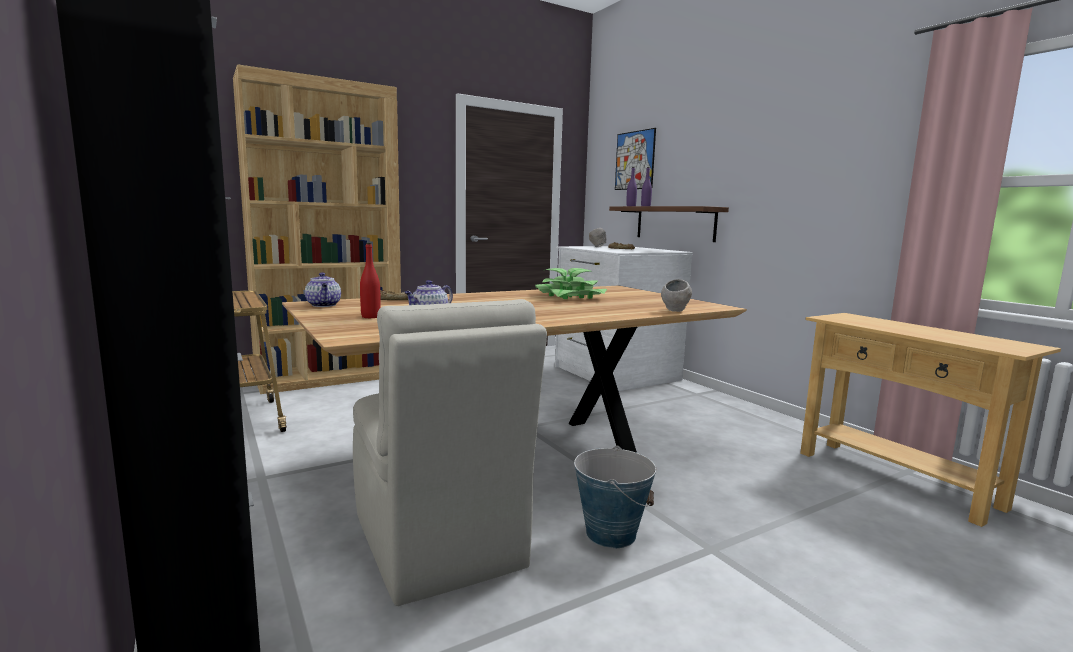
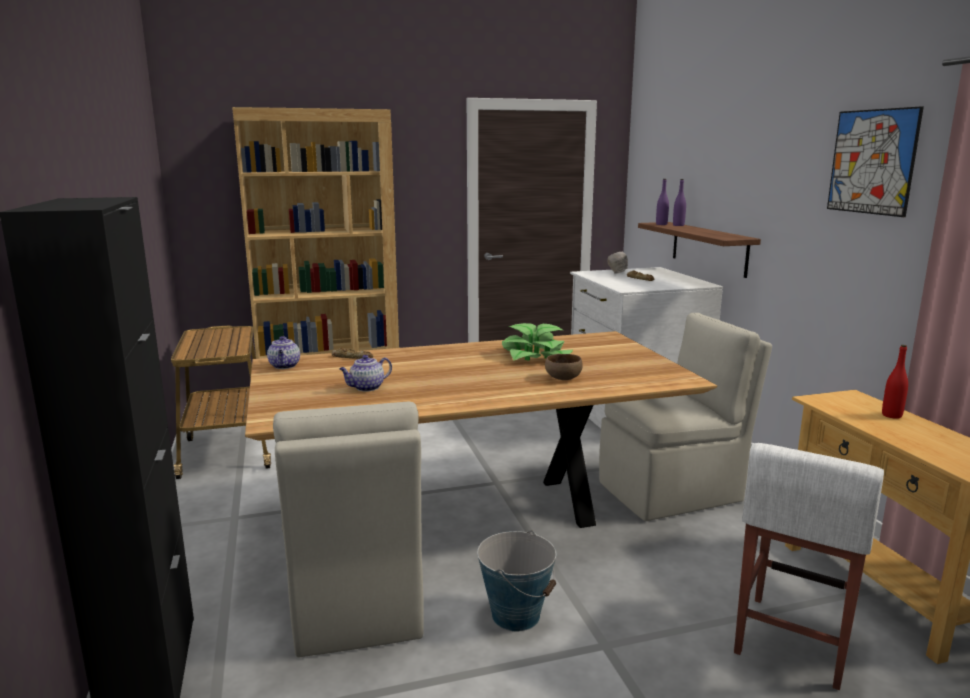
camera: 15 degrees right, 5 degrees up
red bottle [360,243,381,318] -> red bottle moved to [882,345,908,419]
picture [615,128,656,190] -> picture moved to [827,106,924,217]
grey bowl [661,279,692,312] -> none
none -> brown bowl [545,354,583,380]
none -> beige chair [599,313,772,521]
none -> white stool [734,443,884,690]

